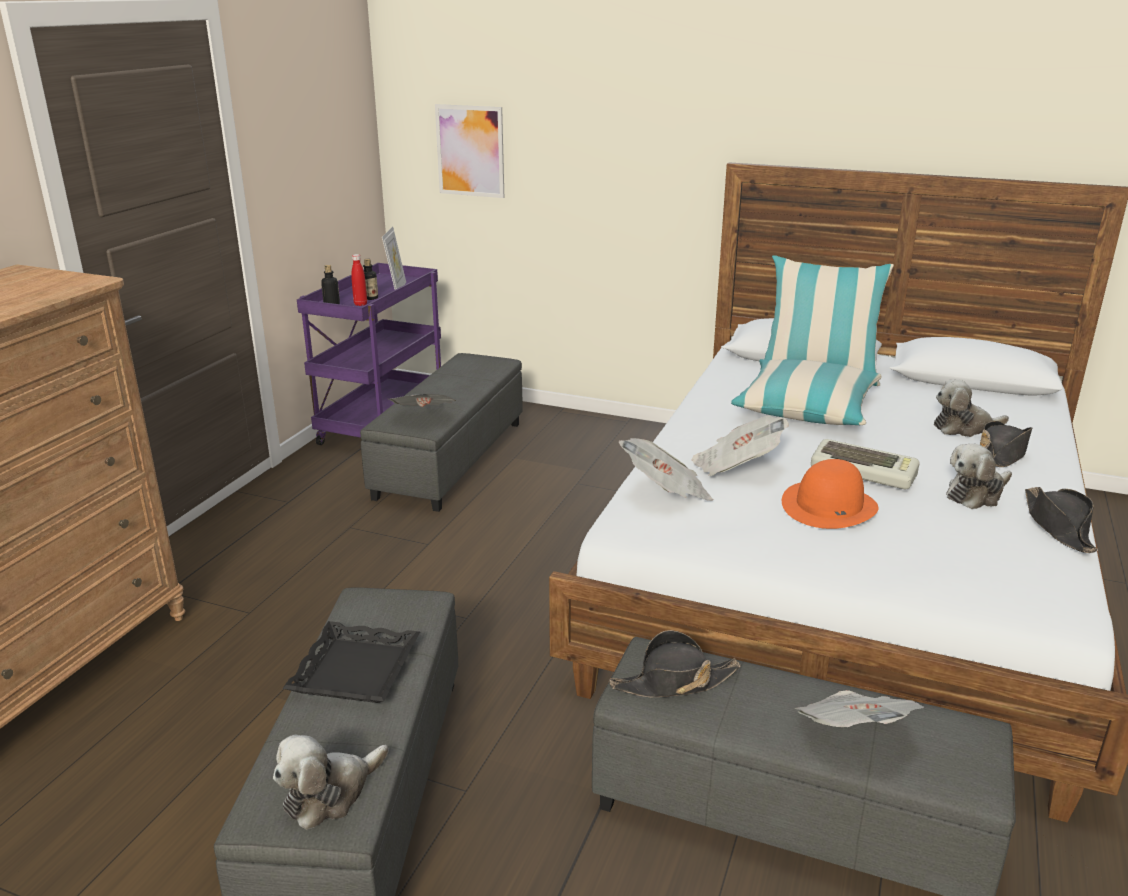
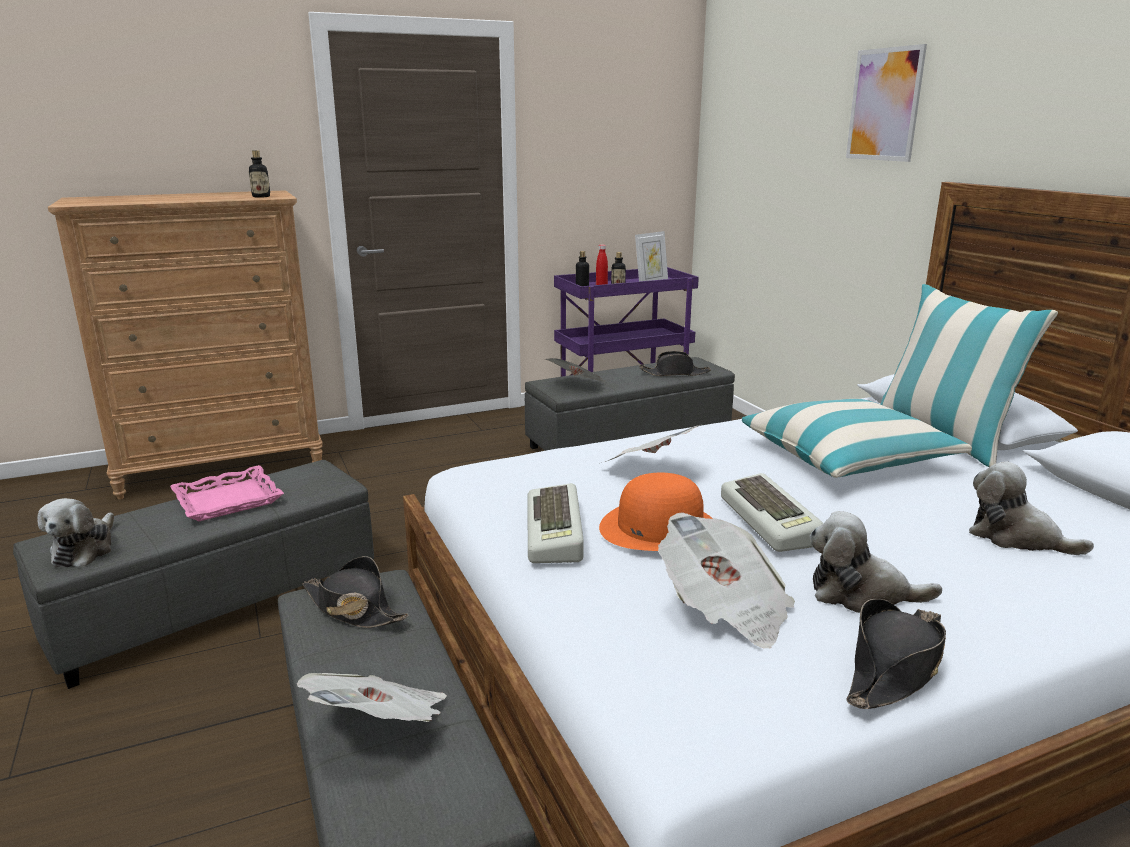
camera: 45 degrees right, 5 degrees down
plush toy [273,734,389,830] -> plush toy turned 90 degrees counterclockwise [37,498,114,567]
black tray [282,621,420,703] -> pink tray [170,465,284,521]
picture [435,104,504,198] -> picture moved to [846,44,927,162]
newspaper [619,438,714,501] -> newspaper moved to [658,513,795,648]
black hat [980,421,1032,467] -> black hat moved to [640,351,711,376]
none -> bottle [249,150,270,198]
none -> keyboard [527,483,584,563]

